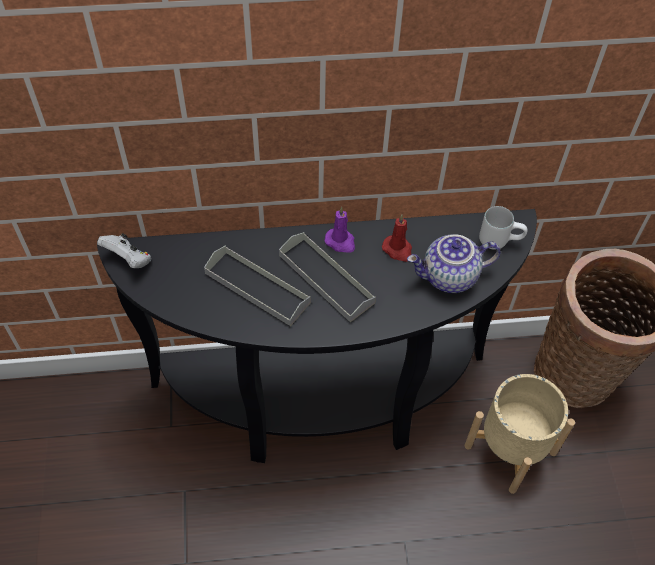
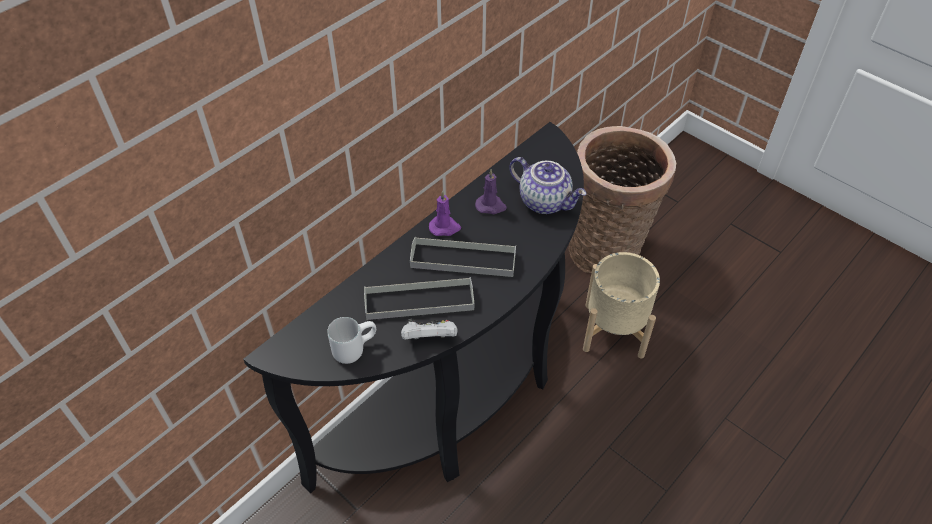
camera: 40 degrees left, 5 degrees down
white game controller [97,233,151,268] -> white game controller moved to [401,319,458,340]
red candle [382,215,412,262] -> purple candle [475,169,507,214]
teapot [407,234,501,293] -> teapot turned 90 degrees counterclockwise [509,157,586,214]
white mug [479,206,527,250] -> white mug moved to [327,317,376,364]

